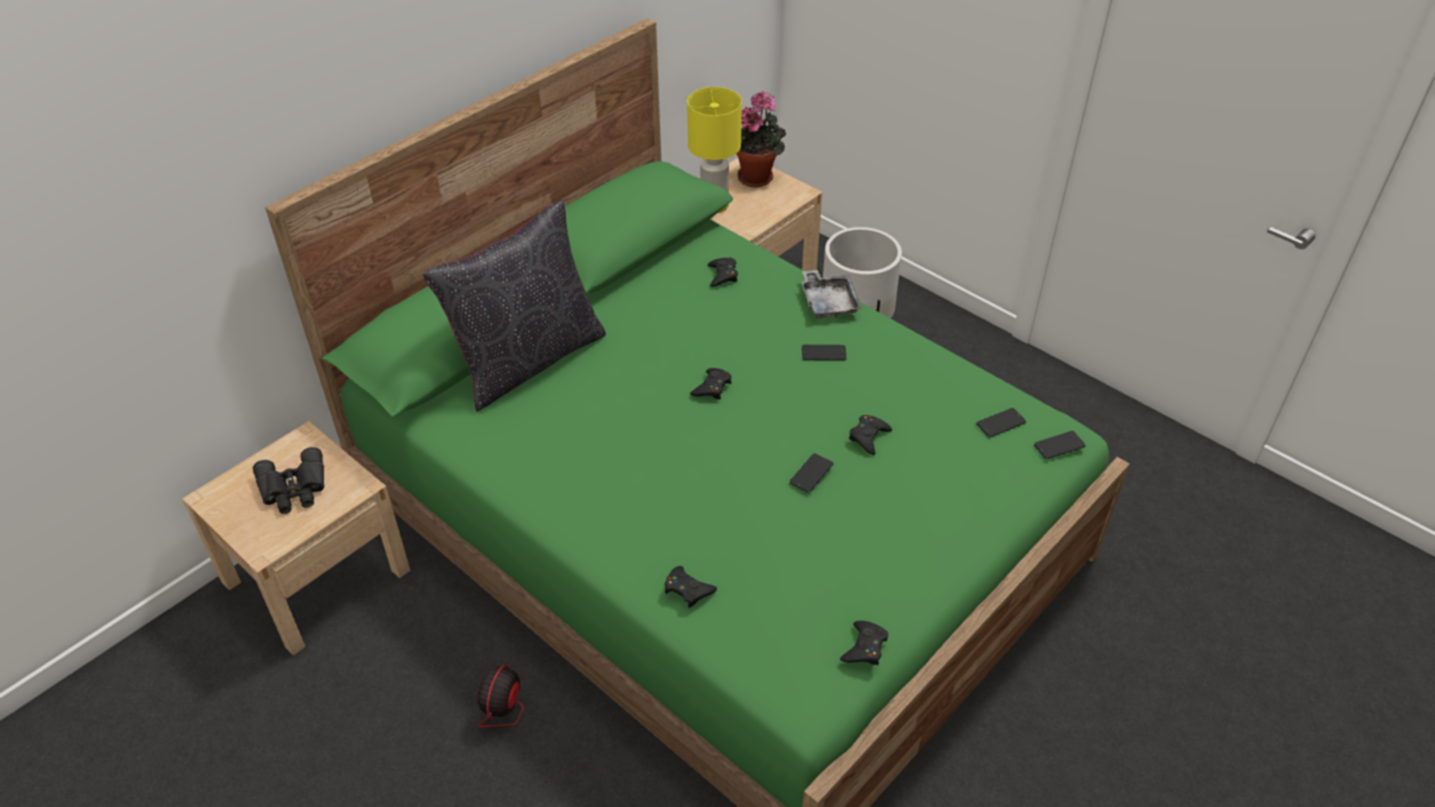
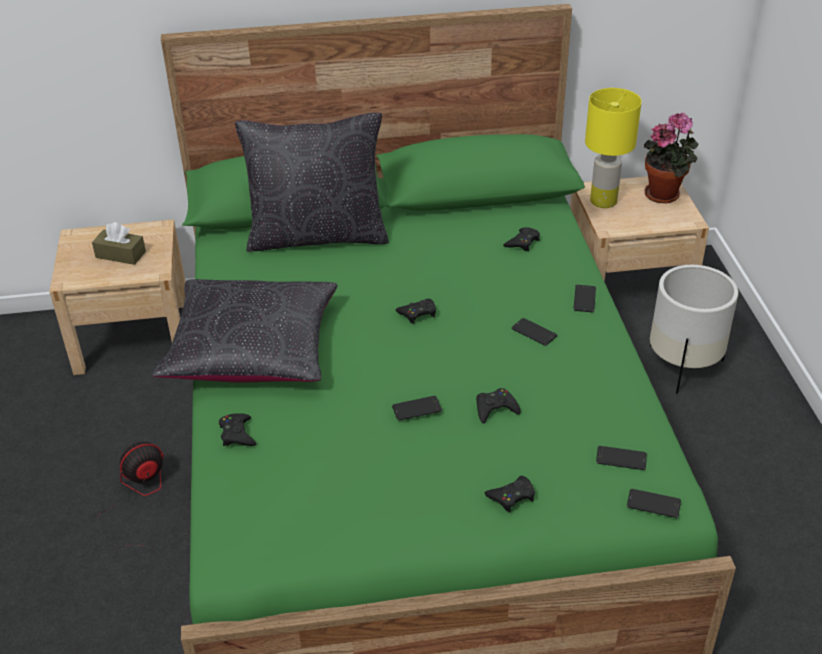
camera: 40 degrees right, 5 degrees down
black binoculars [253,447,325,514] -> brown tissue box [92,222,146,265]
grey tray [801,270,862,319] -> phone [573,285,596,312]
black game controller [840,621,888,665] -> black game controller moved to [485,476,535,512]
none -> black pillow [152,279,337,382]

